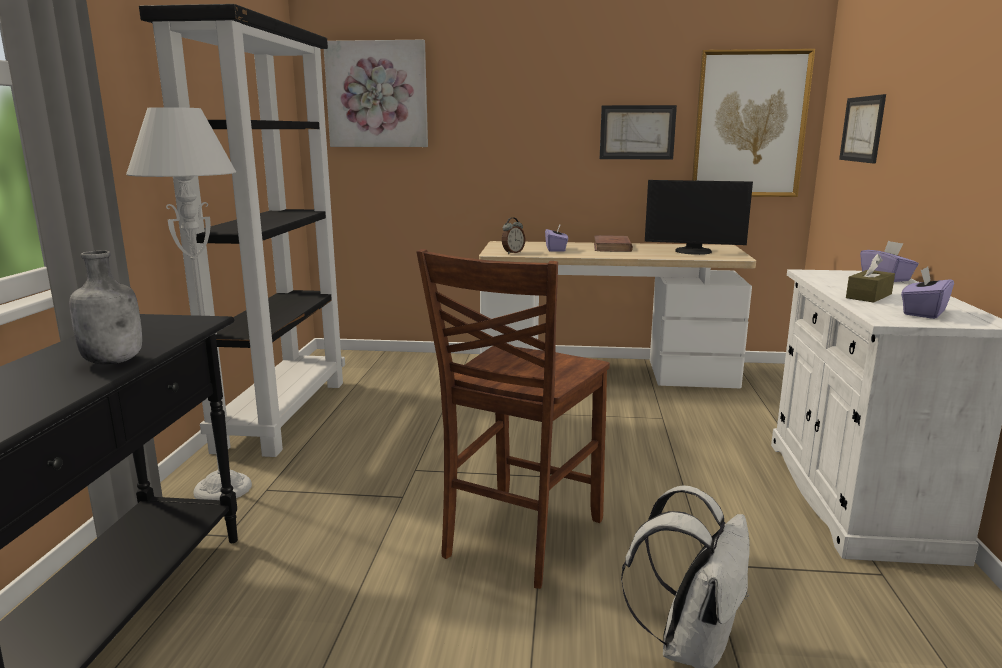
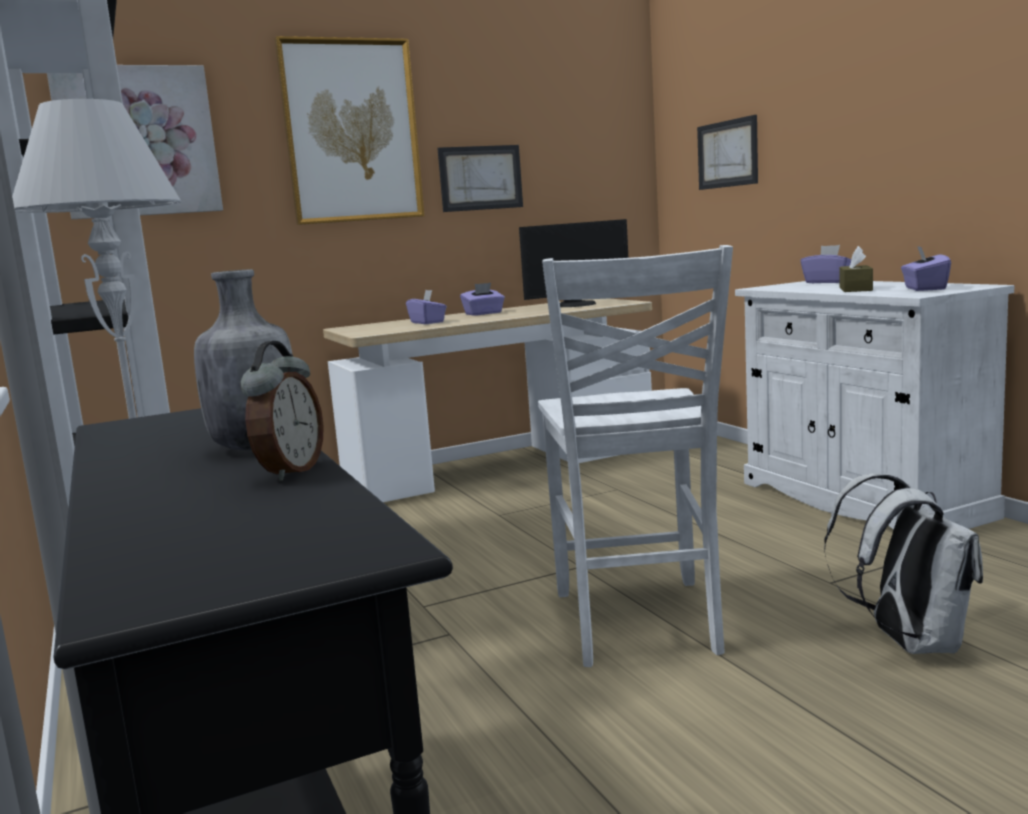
camera: 30 degrees left, 5 degrees down
brown chair [416,249,610,589] -> white chair [538,245,733,667]
alarm clock [502,217,525,254] -> alarm clock moved to [241,341,324,481]
brown book [594,235,633,252] -> purple tissue box [460,283,505,316]
picture [692,49,815,197] -> picture moved to [275,36,424,225]

